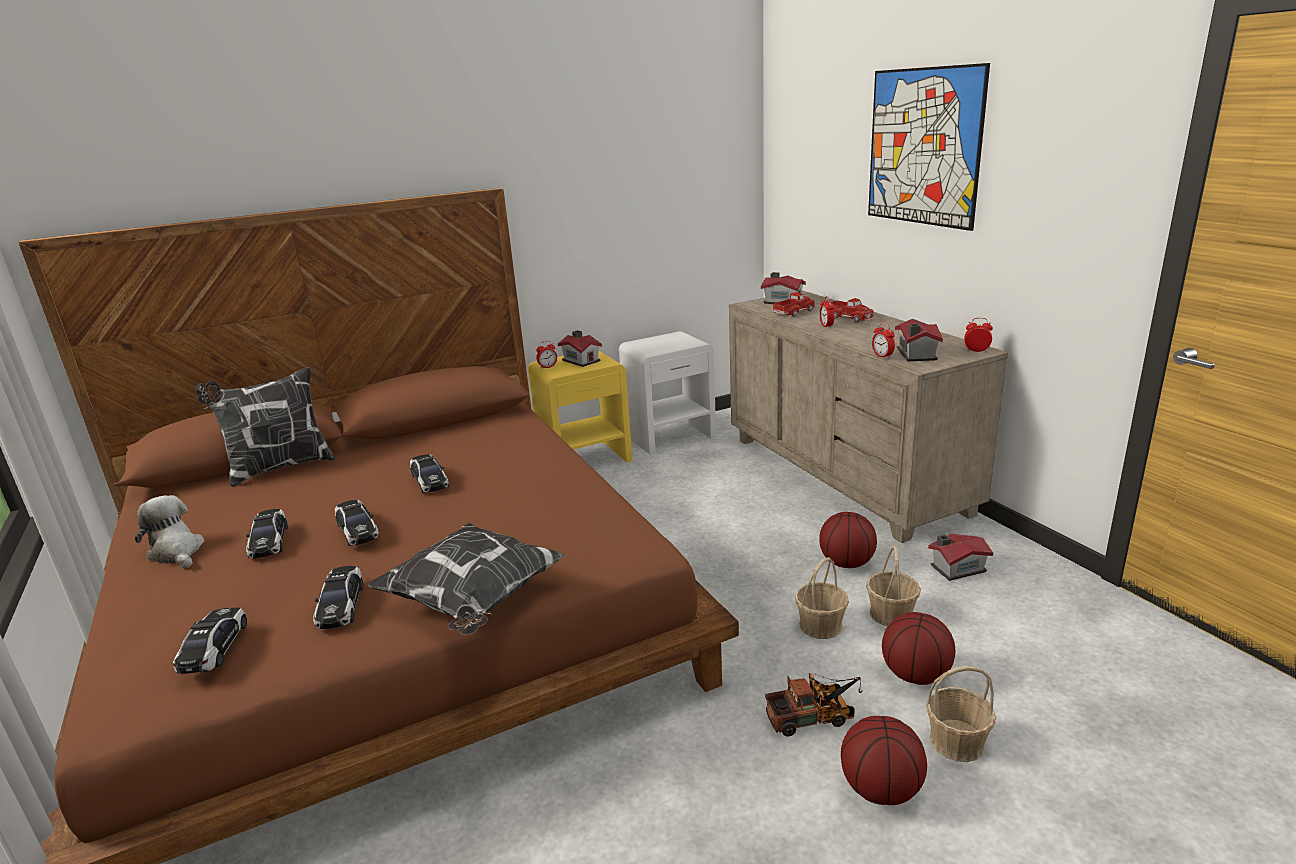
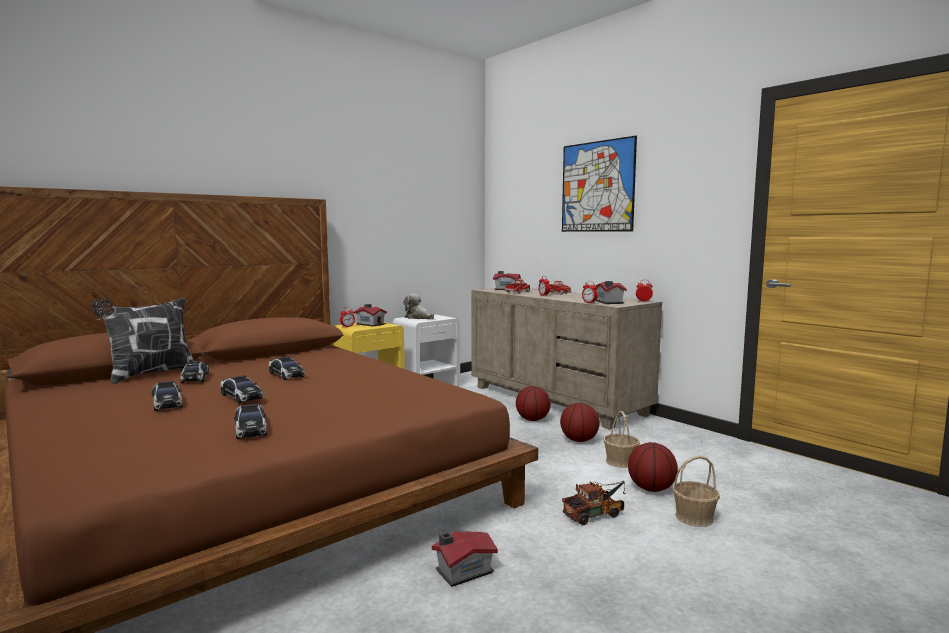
camera: 15 degrees left, 15 degrees down
plush toy [135,495,205,568] -> plush toy moved to [403,294,434,319]
toy car [173,607,247,674] -> toy car moved to [180,361,209,383]
pillow [368,523,565,634] -> none
basket [795,557,849,639] -> none
basketball [841,716,927,805] -> basketball moved to [516,386,551,421]
toy house [928,534,993,581] -> toy house moved to [432,531,498,587]

